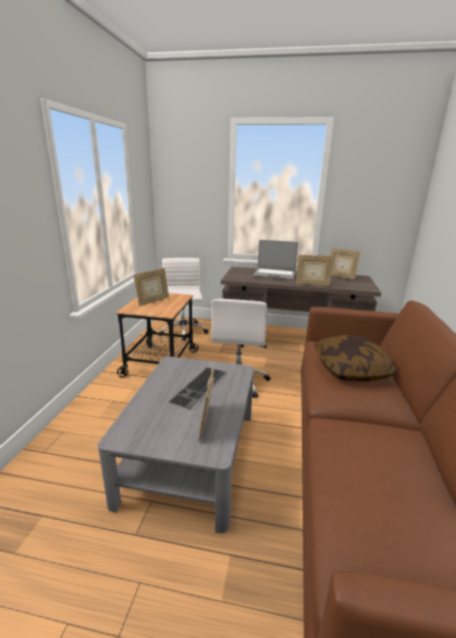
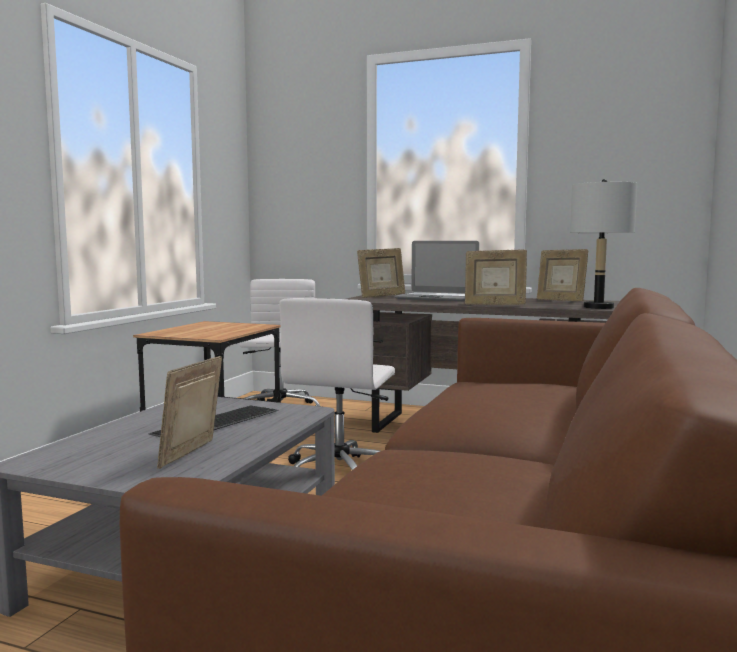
camera: 10 degrees right, 15 degrees down
picture frame [133,268,169,306] -> picture frame moved to [357,248,405,298]
pillow [315,335,397,381] -> none
none -> grey table lamp [570,179,637,309]

